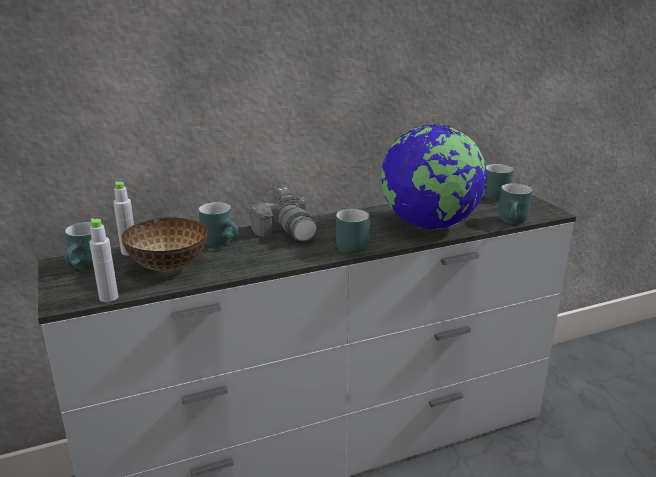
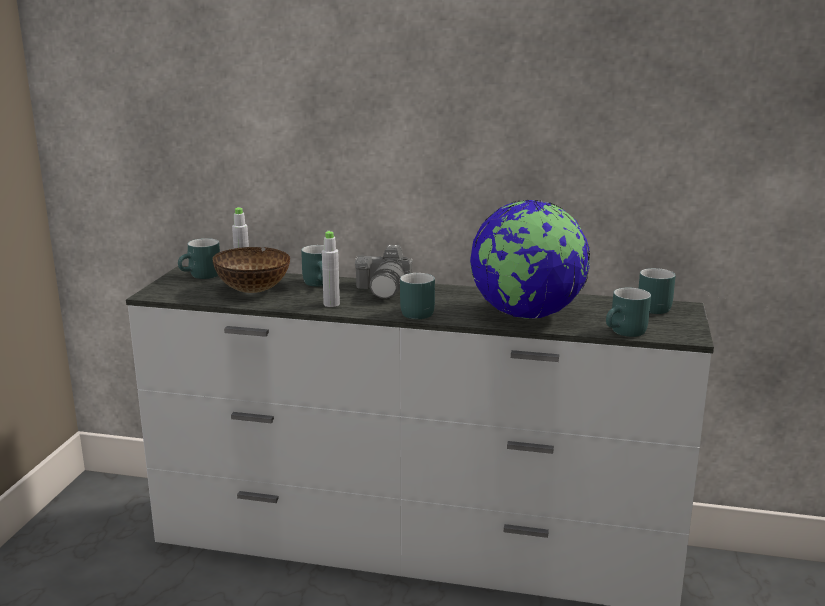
camera: 35 degrees right, 5 degrees down
grey bottle [89,218,118,302] -> grey bottle moved to [322,231,340,307]

